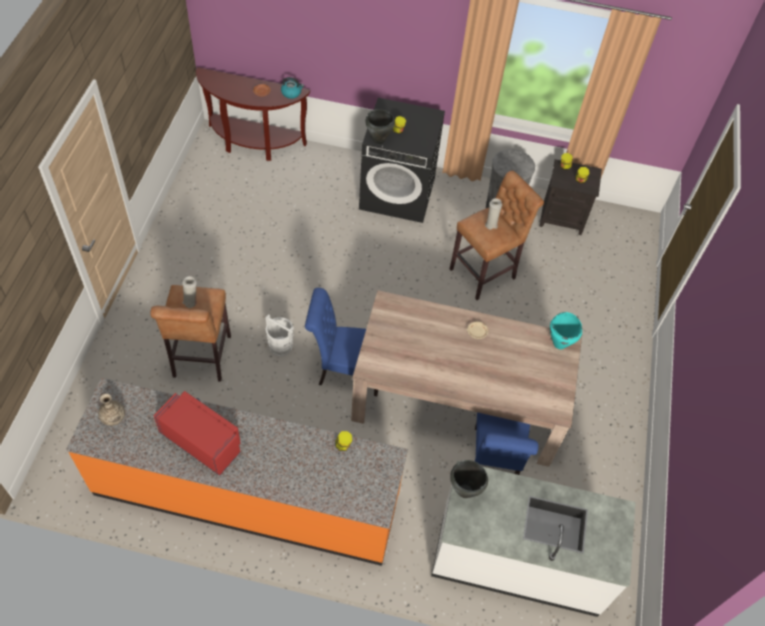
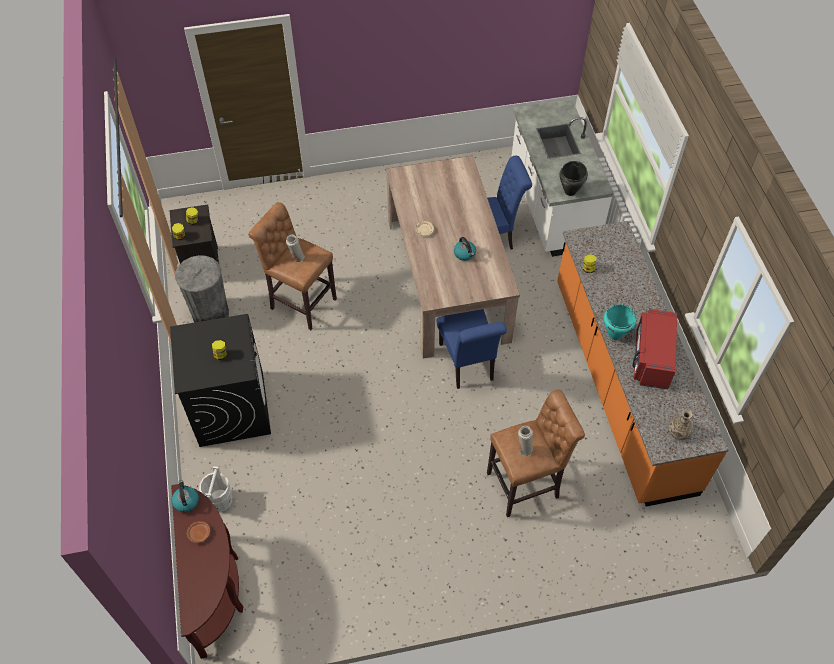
camera: 110 degrees left, 0 degrees up
white bucket [265,314,294,356] -> white bucket moved to [199,466,232,512]
black cooking pot [366,109,395,144] -> none
turquoise cooking pot [550,312,582,349] -> turquoise cooking pot moved to [604,304,636,340]
none -> kettle [454,237,476,261]

